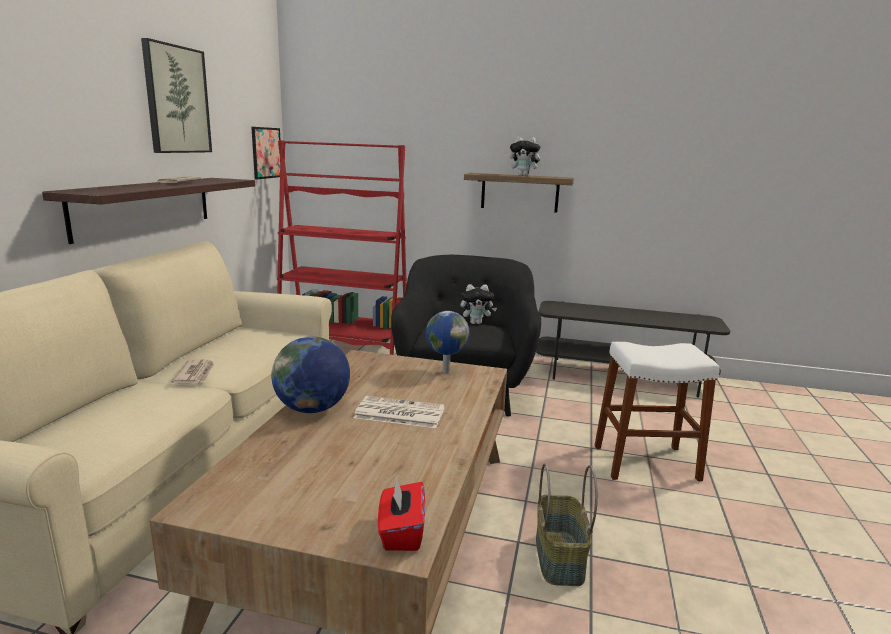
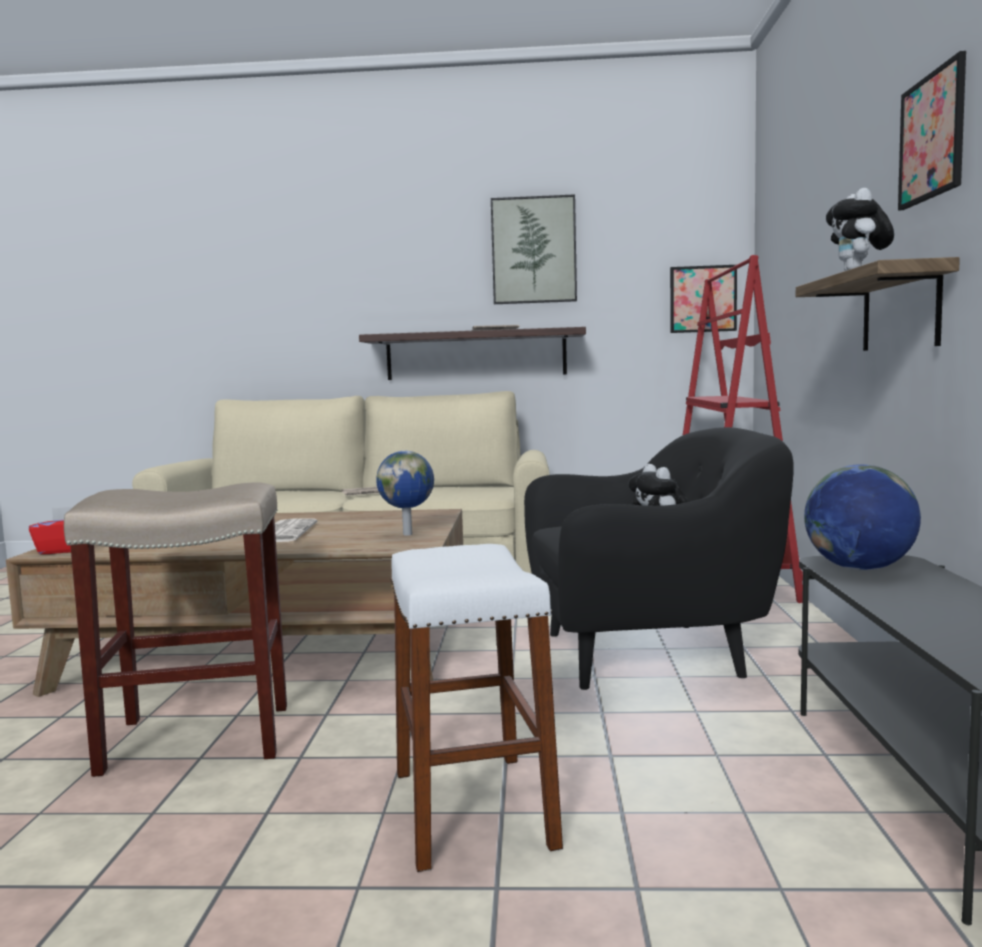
camera: 80 degrees right, 10 degrees down
globe [271,336,350,413] -> globe moved to [804,464,921,570]
basket [536,463,598,586] -> beige stool [64,482,287,777]
none -> picture [898,51,966,211]

